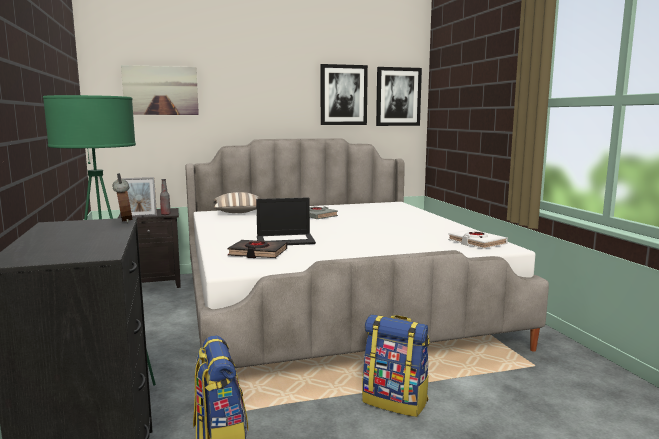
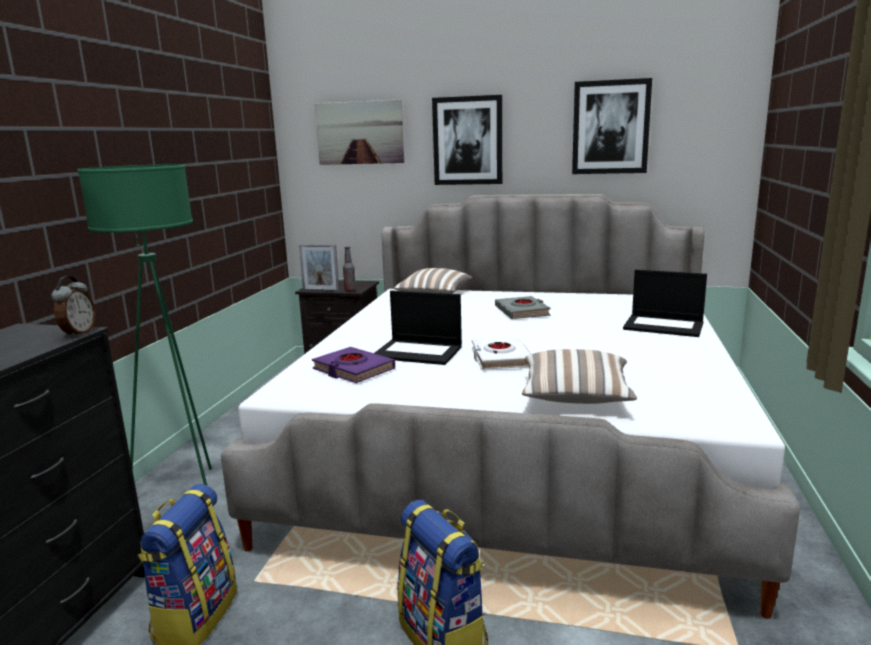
camera: 30 degrees right, 5 degrees up
black book [228,240,287,258] -> purple book [312,347,395,383]
picture [376,67,422,126] -> picture moved to [432,95,502,185]
white book [448,230,508,249] -> white book moved to [472,337,531,370]
none -> pillow [522,349,637,404]
none -> laptop [623,269,707,337]

